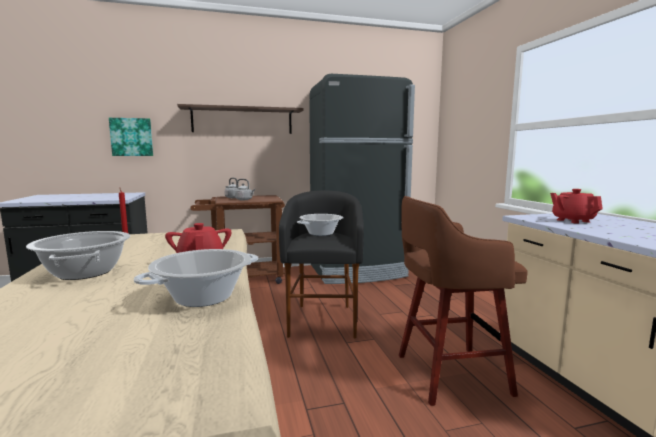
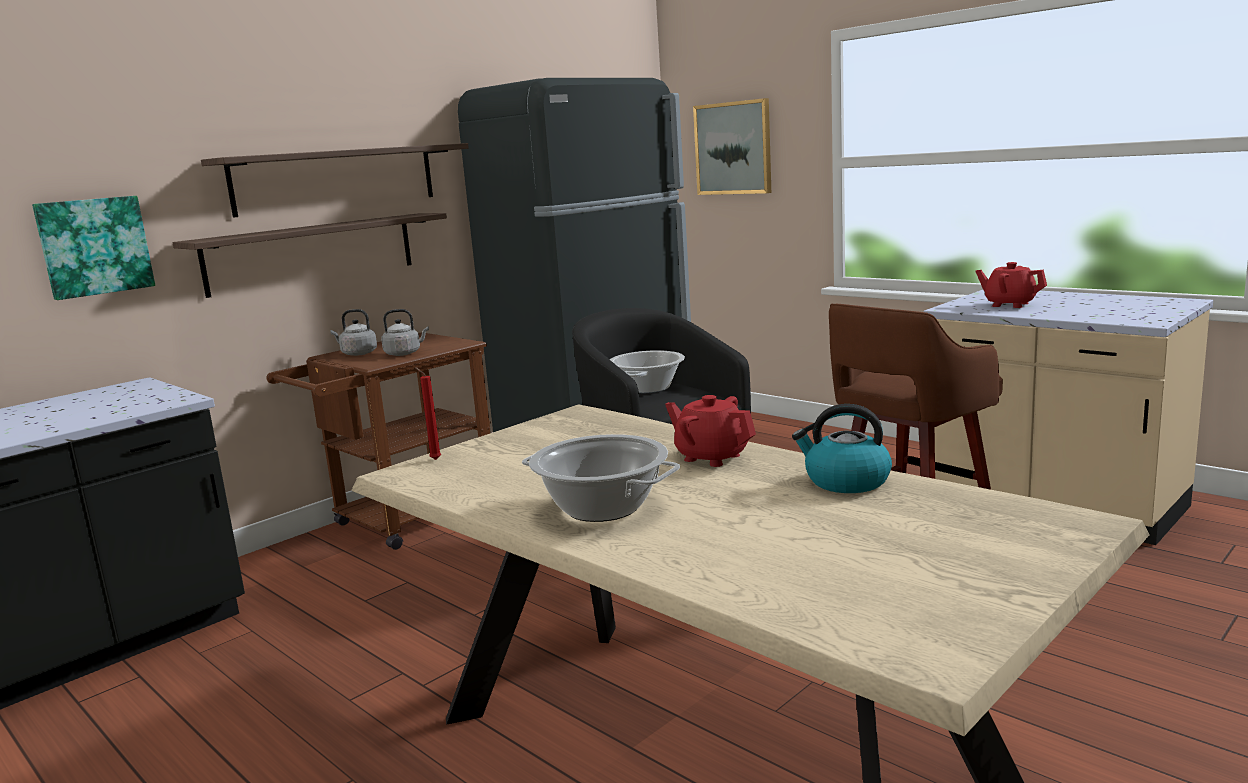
camera: 30 degrees left, 5 degrees up
cooking pot [134,249,258,307] -> kettle [792,404,892,493]
none -> shelf [172,213,447,298]
none -> picture [693,98,771,195]

